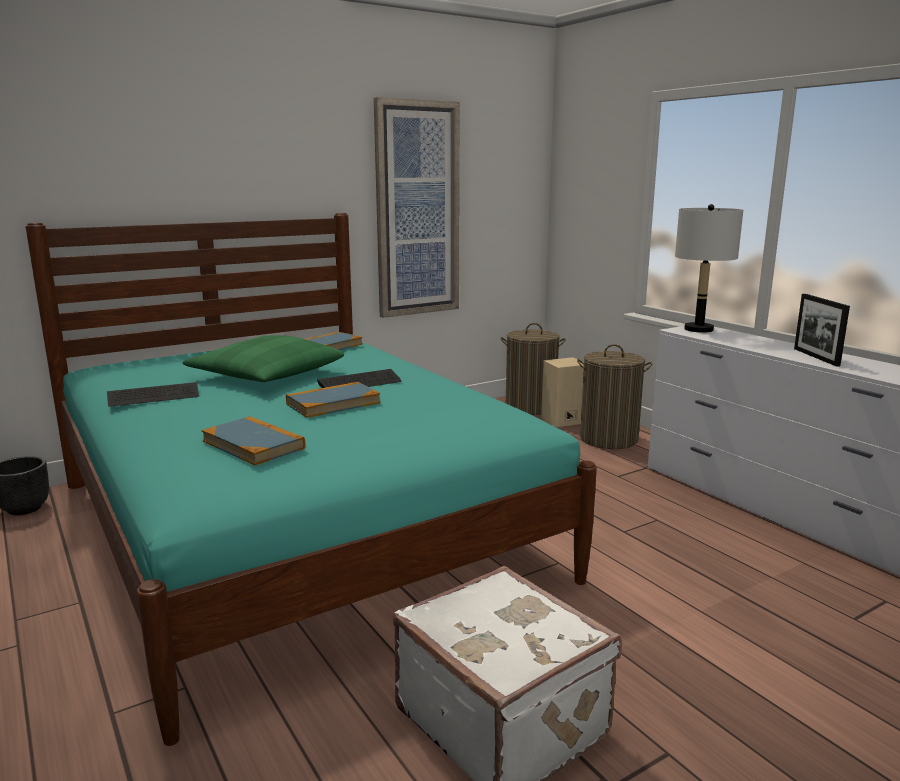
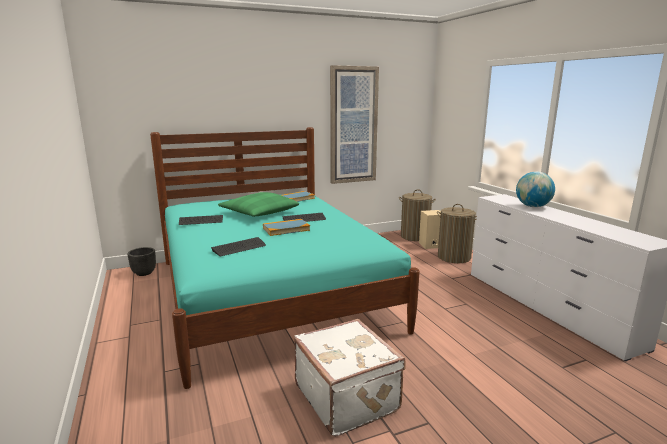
camera: 10 degrees right, 0 degrees up
book [202,416,305,465] -> keyboard [211,237,266,256]
grey table lamp [675,204,743,333] -> none
picture frame [794,294,850,366] -> none
none -> globe [516,172,555,207]

